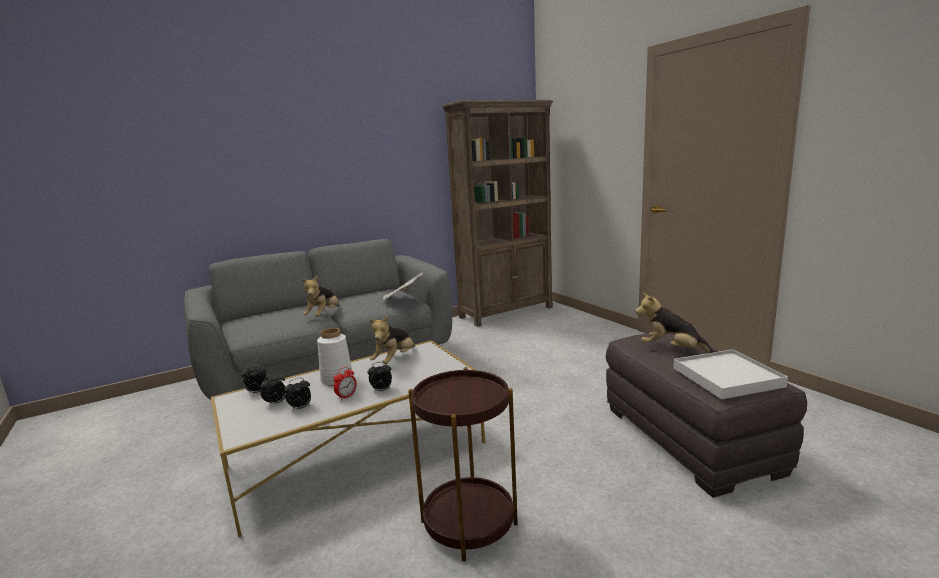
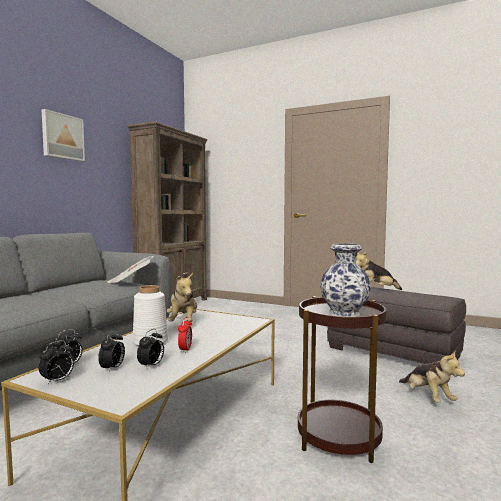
camera: 35 degrees left, 10 degrees down
plush toy [302,276,339,317] -> plush toy moved to [399,351,465,402]
alarm clock [368,362,392,392] -> alarm clock moved to [38,340,74,384]
white tray [674,349,788,399] -> none
none -> picture [42,109,85,161]
none -> vase [320,243,371,317]

